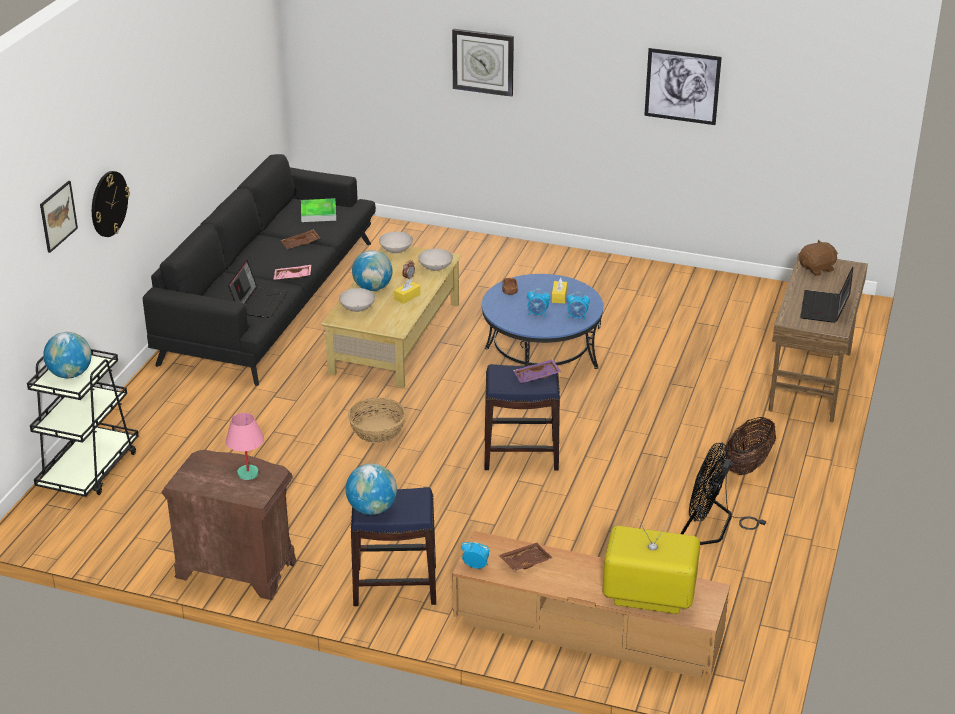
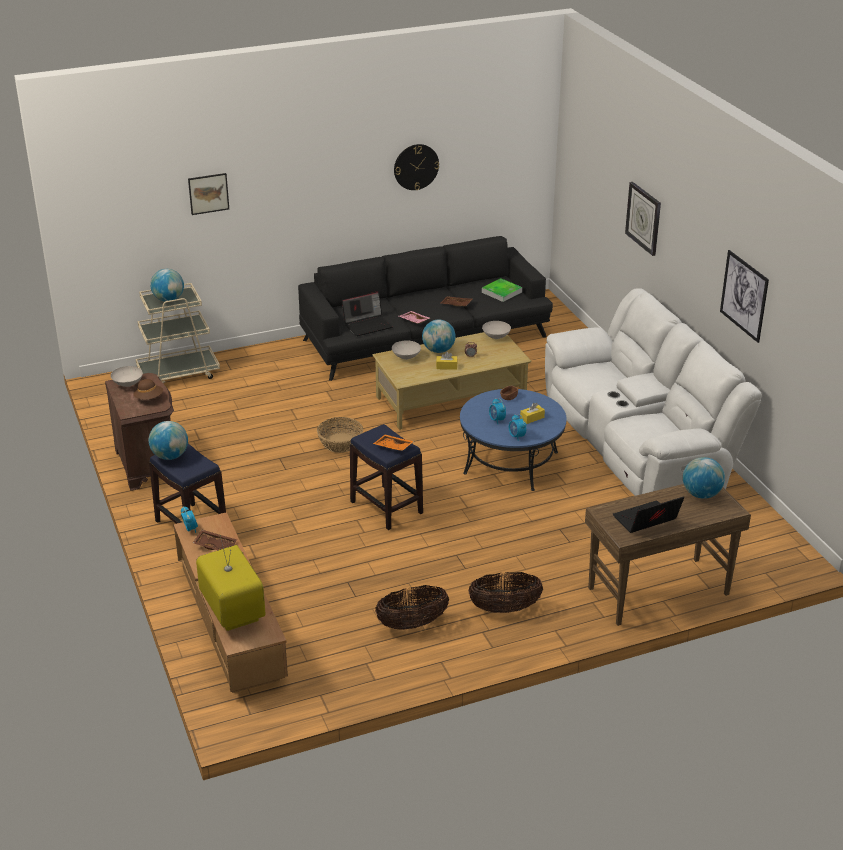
camera: 50 degrees right, 0 degrees up
black cart [27,349,139,497] -> beige cart [136,283,220,384]
wall clock [92,171,130,237] -> wall clock moved to [394,144,439,190]
pink table lamp [226,413,264,480] -> brown hat [133,379,163,400]
white bowl [418,249,453,271] -> white bowl moved to [111,366,143,387]
purple tray [513,359,561,383] -> orange tray [373,435,414,451]
black fan [681,442,767,545] -> basket [375,585,449,630]
brown plush toy [799,240,838,276] -> globe [683,457,725,499]
none -> white sofa [545,288,762,496]

